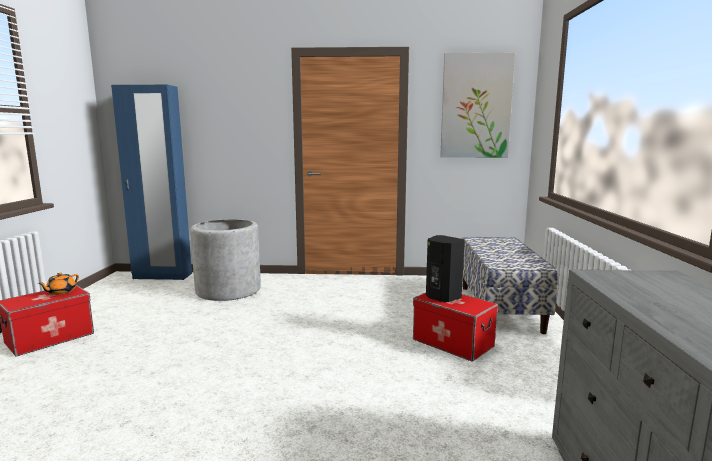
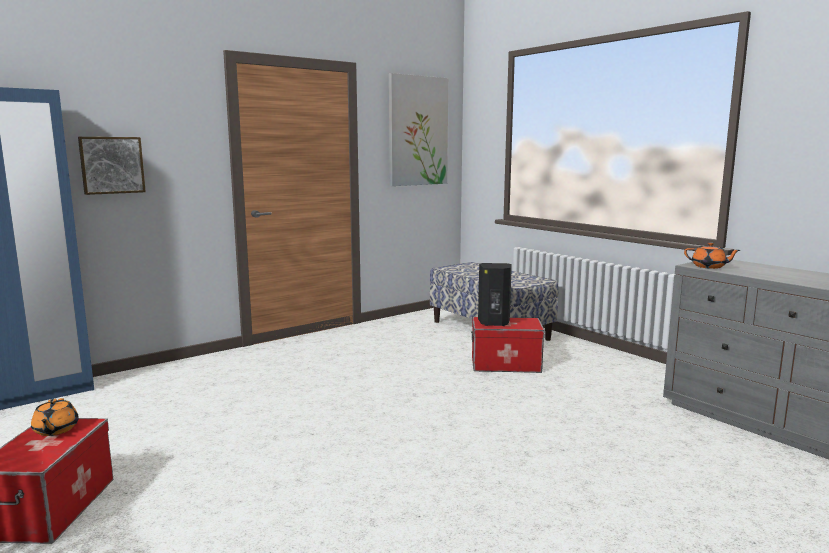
camera: 40 degrees left, 0 degrees up
grey planter [190,219,261,301] -> none
none -> picture [78,137,146,195]
none -> orange teapot [684,242,740,269]

